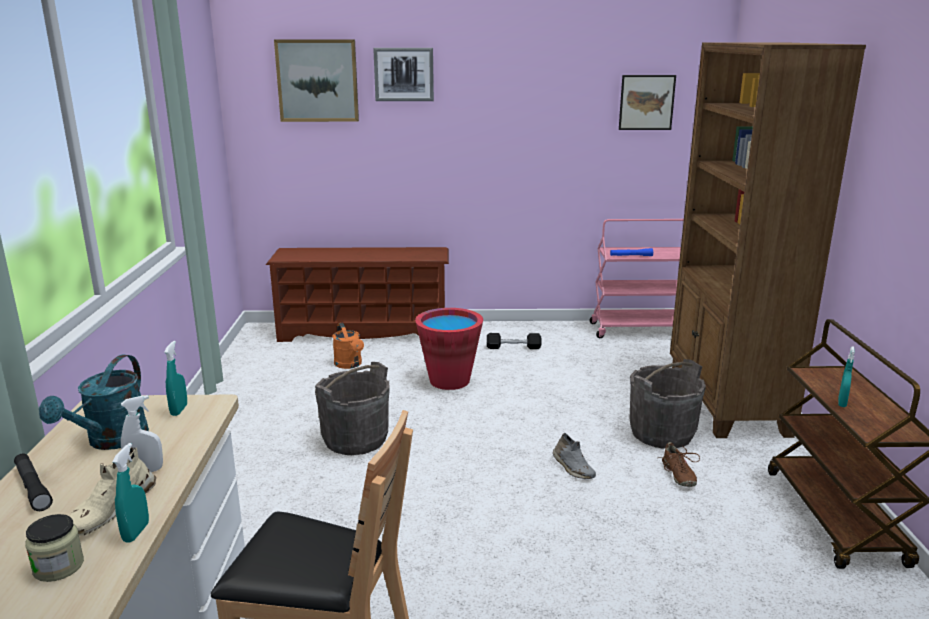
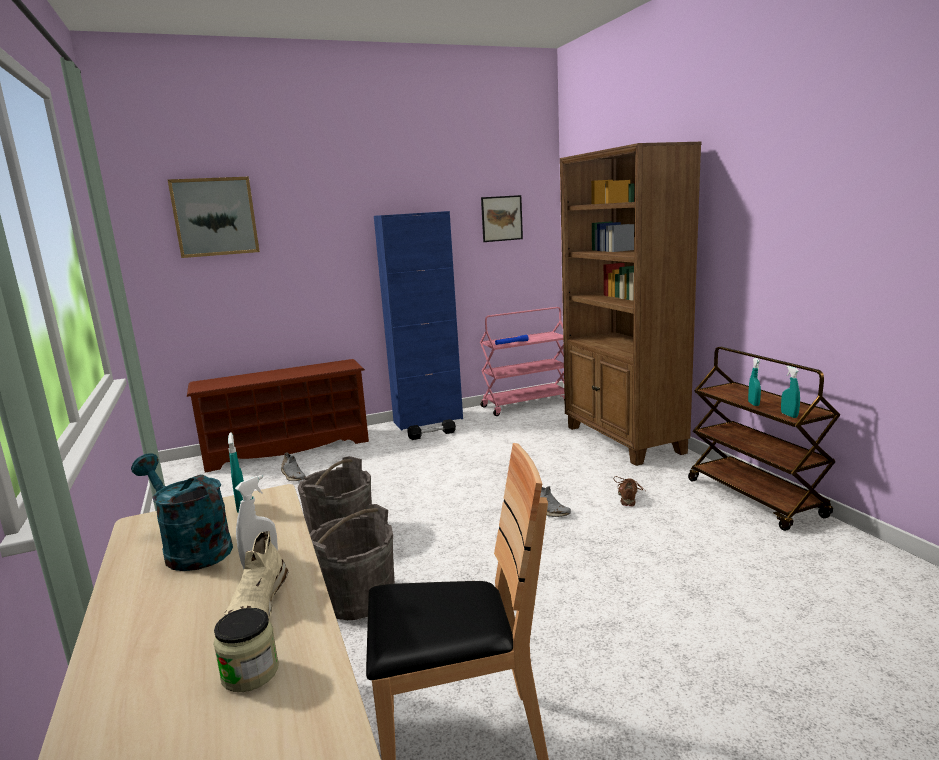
camera: 20 degrees left, 5 degrees down
black flashlight [14,453,53,511] -> none
turquoise watering can [39,354,149,450] -> turquoise watering can turned 135 degrees clockwise [131,453,233,571]
turquoise spray bottle [112,443,149,543] -> turquoise spray bottle moved to [781,366,800,418]
orange watering can [332,323,364,369] -> grey shoe [281,452,306,481]
picture [373,48,434,101] -> none
red bucket [415,308,483,390] -> none
grey bucket [630,359,706,448] -> grey bucket moved to [310,504,395,620]
brown shoe [659,442,700,487] -> brown shoe turned 135 degrees counterclockwise [613,476,645,506]
none -> blue cabinet [374,211,463,431]

